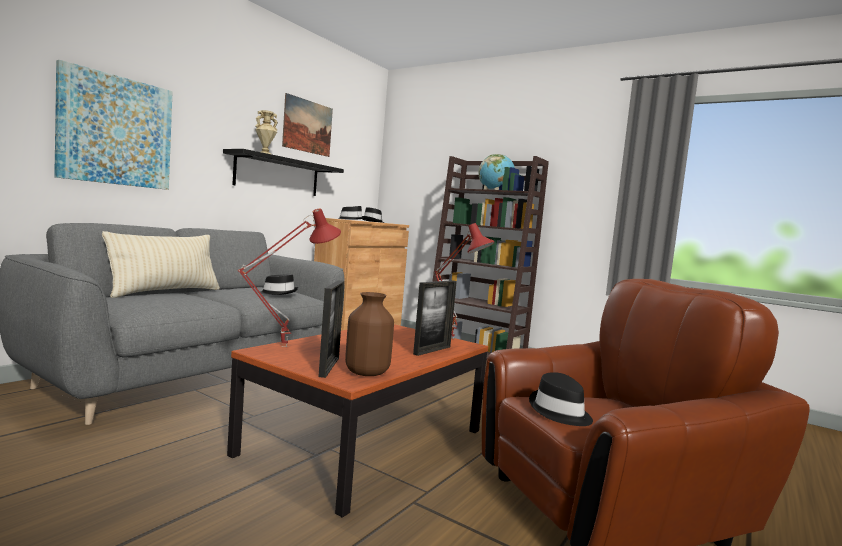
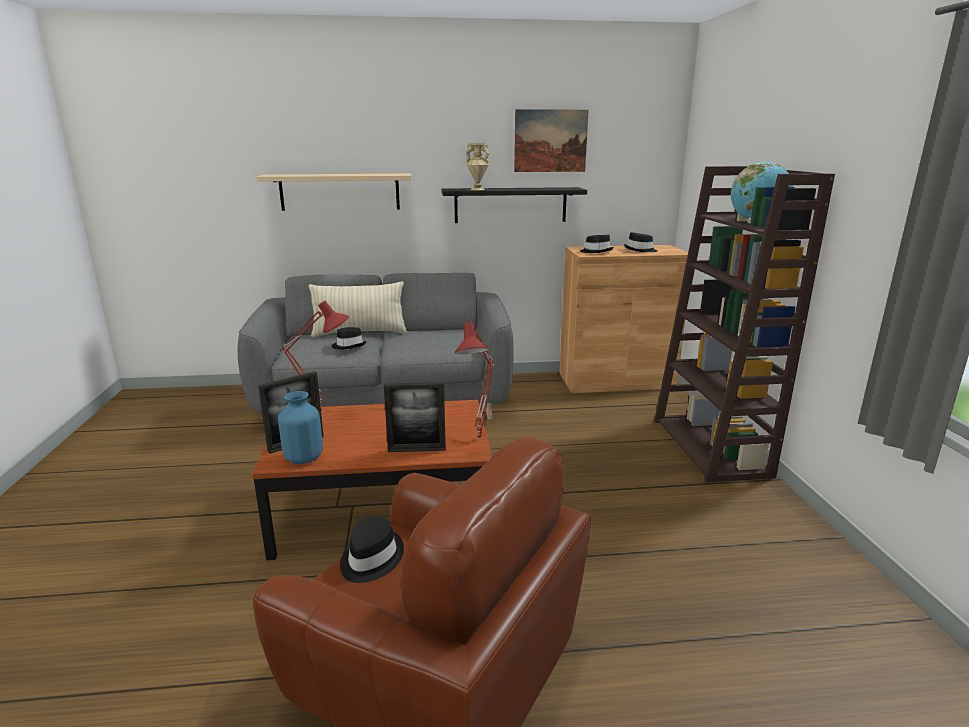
camera: 50 degrees right, 15 degrees up
picture [54,60,173,190] -> beige shelf [256,174,411,211]
black hat [259,274,298,295] -> black hat moved to [332,327,367,350]
brown vase [345,292,394,376] -> blue vase [278,391,323,464]

